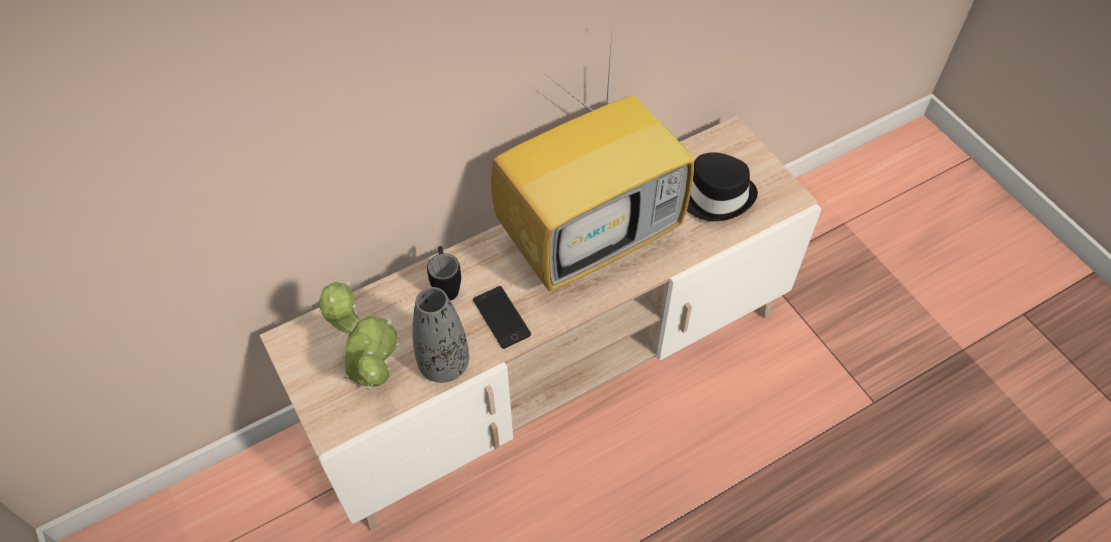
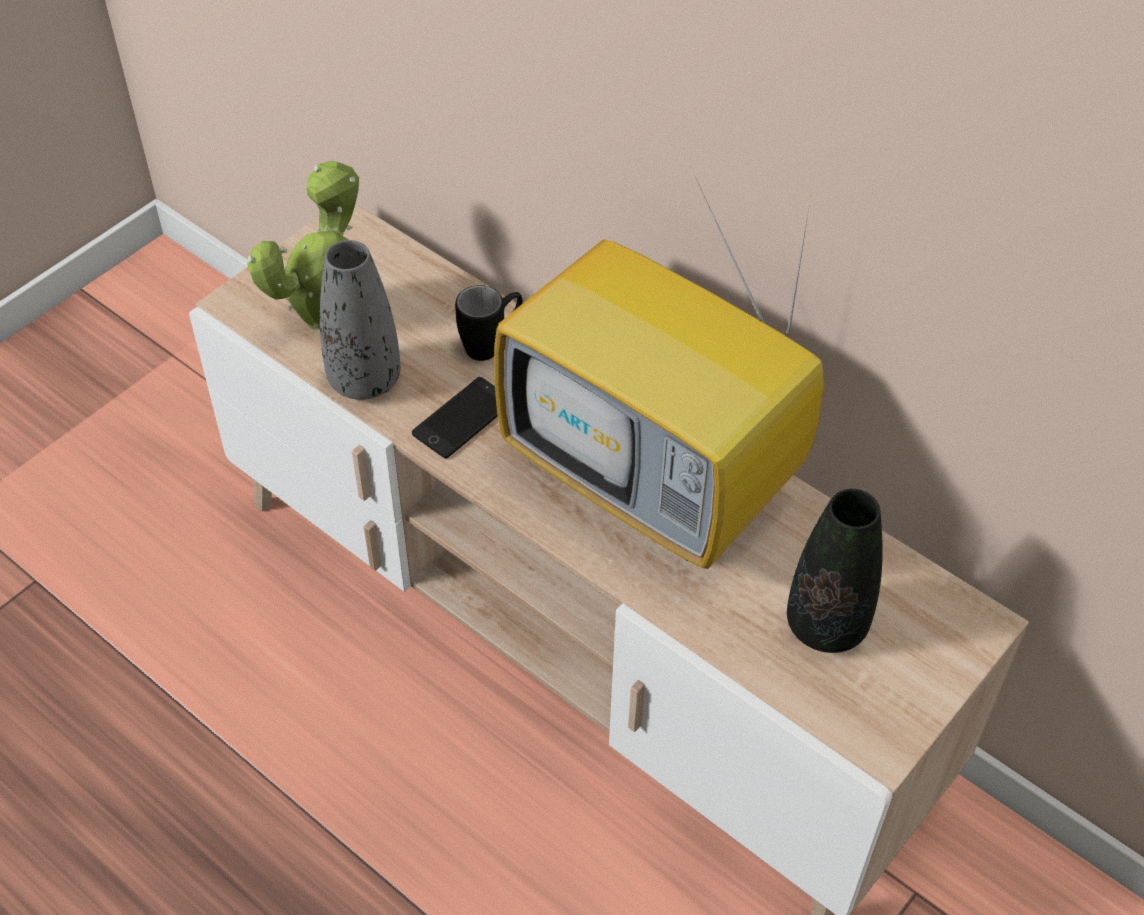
camera: 70 degrees right, 5 degrees down
black hat [687,152,758,221] -> black vase [787,489,883,653]

